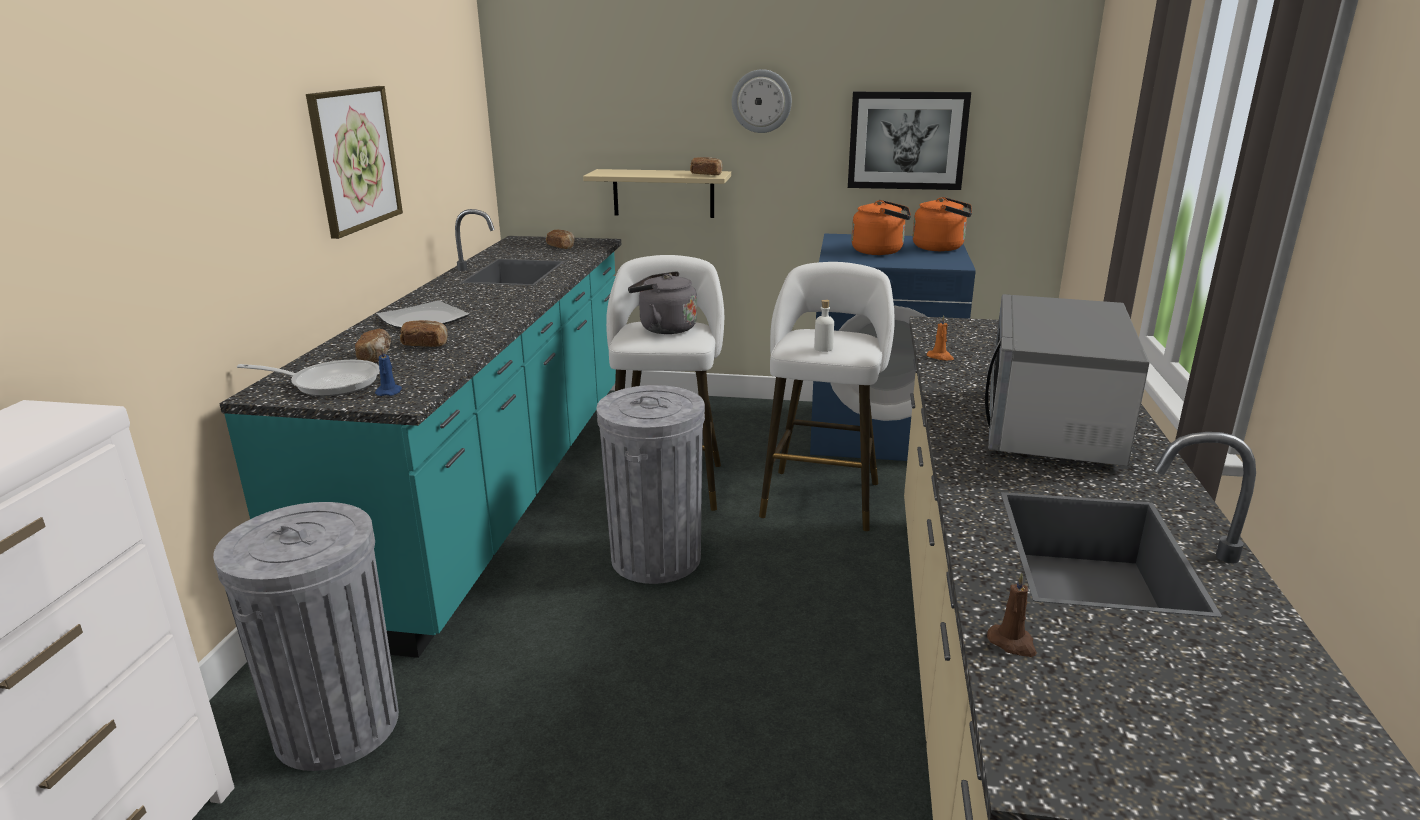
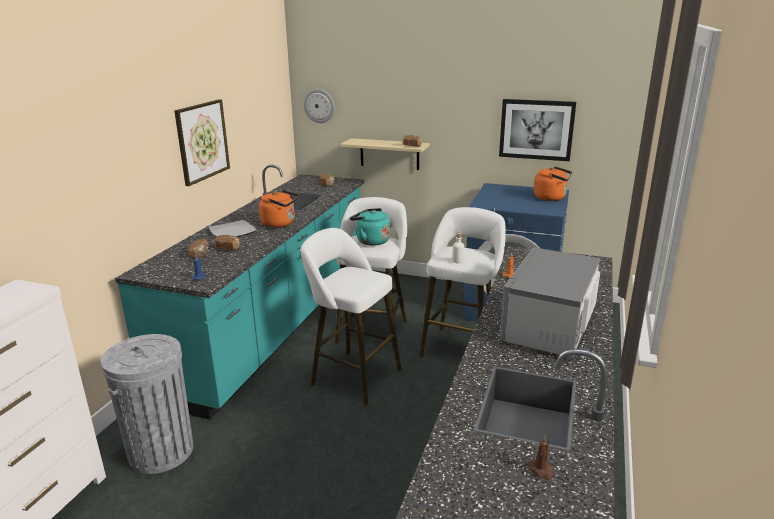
camera: 10 degrees right, 0 degrees up
frying pan [237,360,380,396] -> none
grey trash can [596,385,705,584] -> white stool [301,228,402,405]
grey kettle [628,271,697,334] -> turquoise kettle [350,208,390,246]
wall clock [732,69,792,133] -> wall clock moved to [304,89,335,123]
orange kettle [851,200,911,255] -> orange kettle moved to [259,190,300,228]
brown candle [987,573,1037,657] -> brown candle moved to [528,435,553,480]

